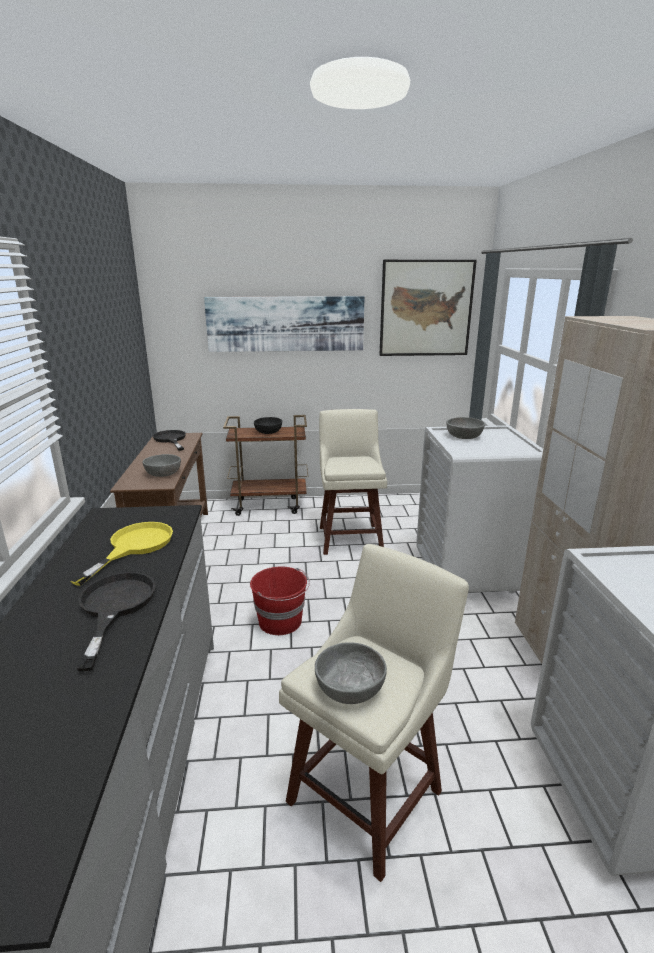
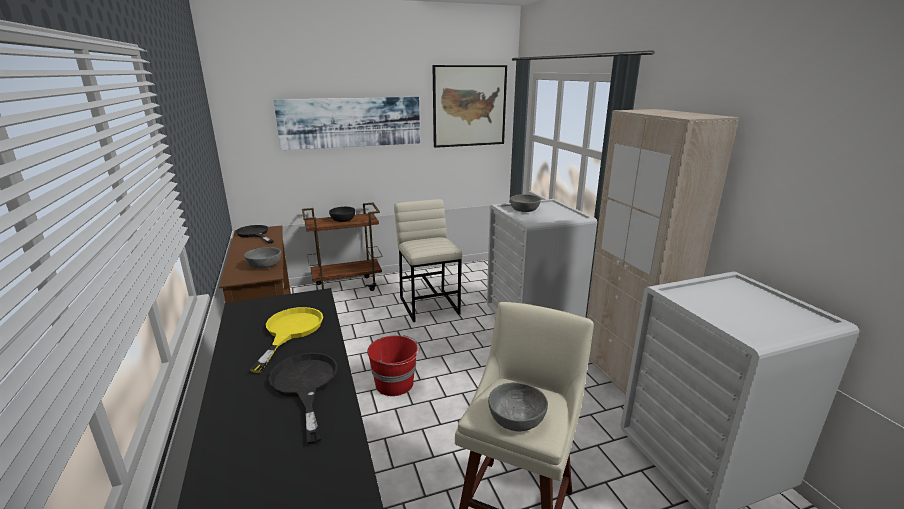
camera: 15 degrees left, 0 degrees up
beige stool [319,409,387,555] -> beige chair [394,199,462,322]

